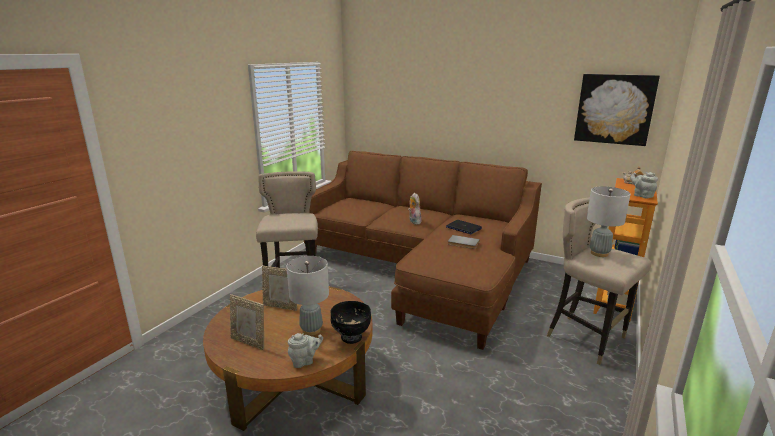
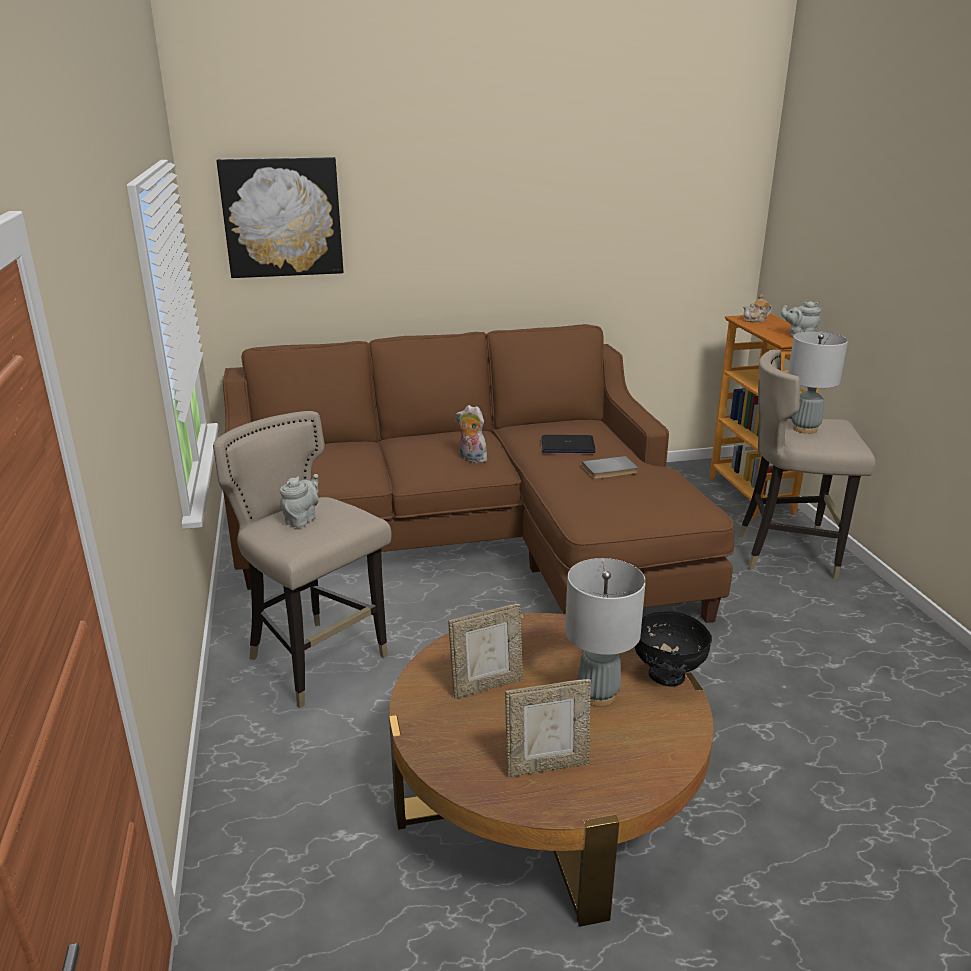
camera: 40 degrees left, 5 degrees up
grey teapot [288,333,323,368] -> grey teapot moved to [280,474,319,527]
picture [574,74,660,146] -> picture moved to [217,157,343,278]

